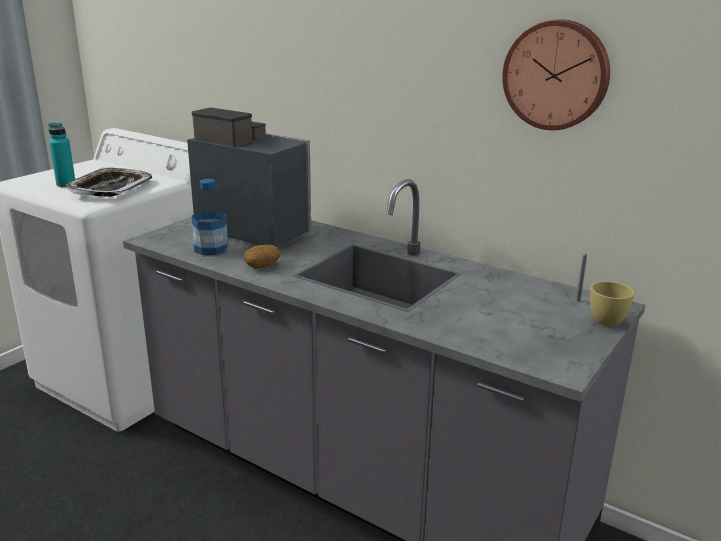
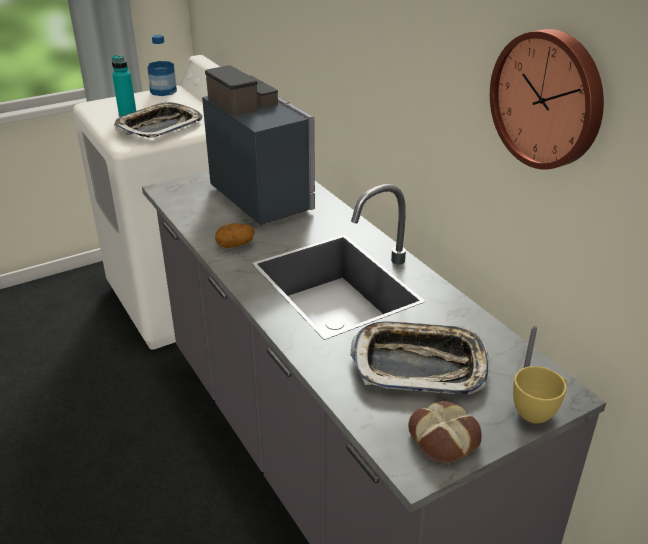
camera: 25 degrees right, 10 degrees up
bottle [192,179,228,255] -> bottle moved to [148,35,177,96]
none -> tray [350,321,489,395]
none -> bread [408,401,481,463]

